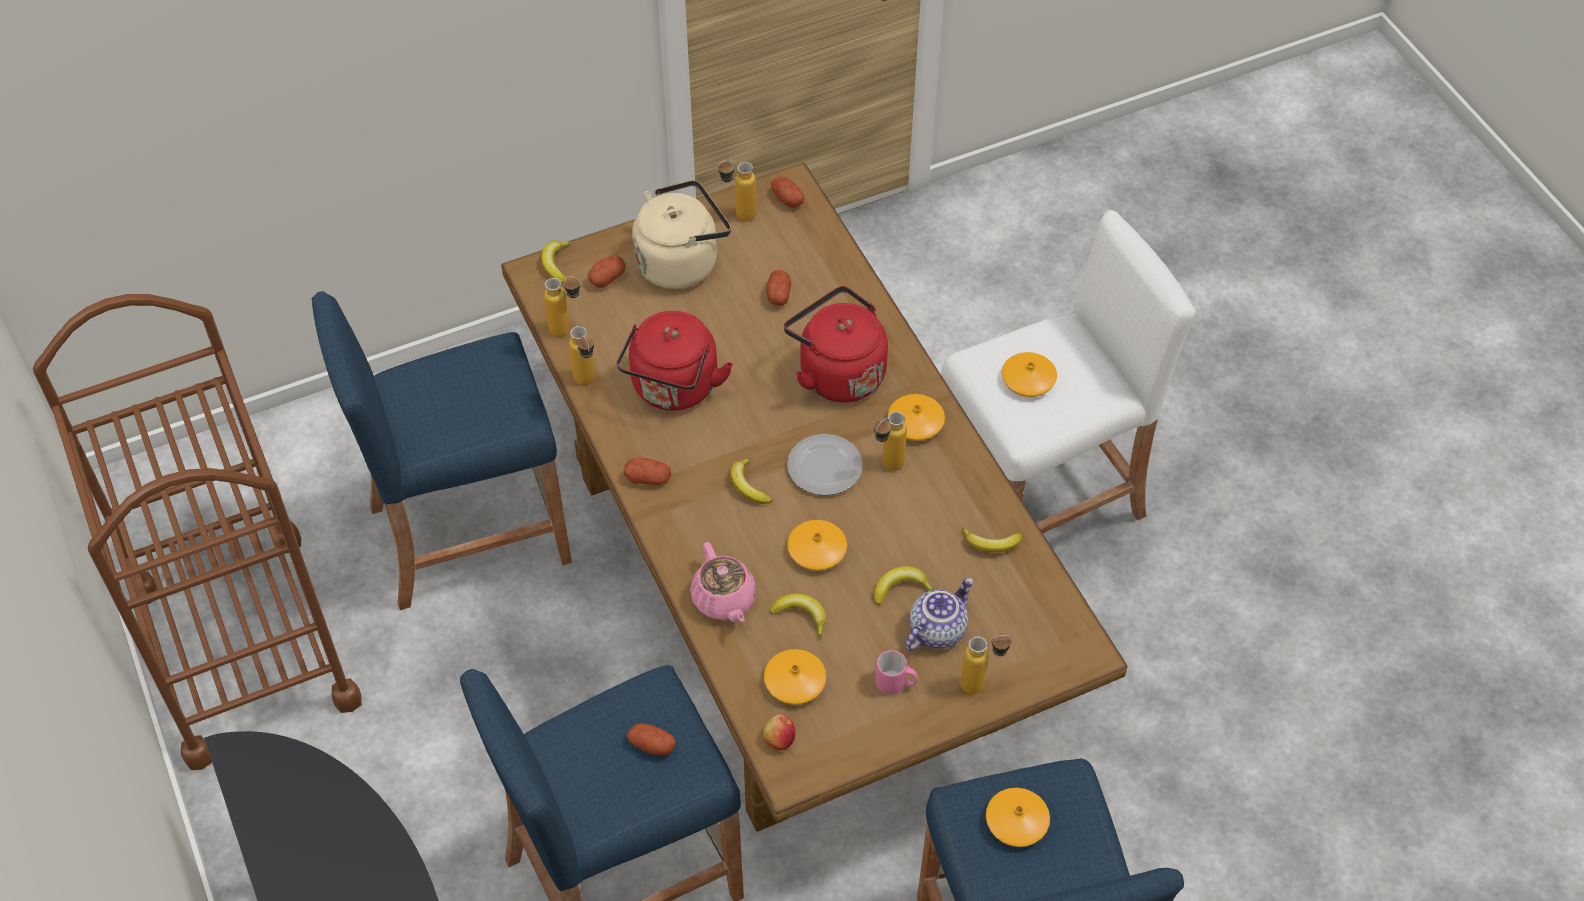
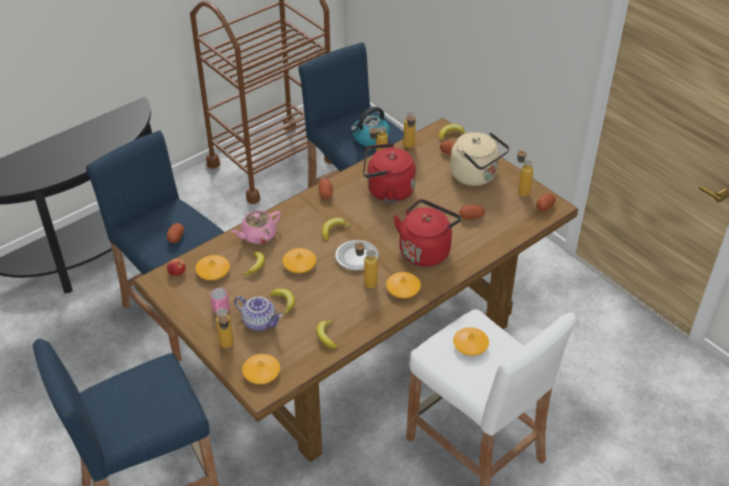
camera: 75 degrees right, 10 degrees down
orange vase [986,788,1050,847] -> orange vase moved to [242,354,280,385]
none -> kettle [351,107,390,147]

